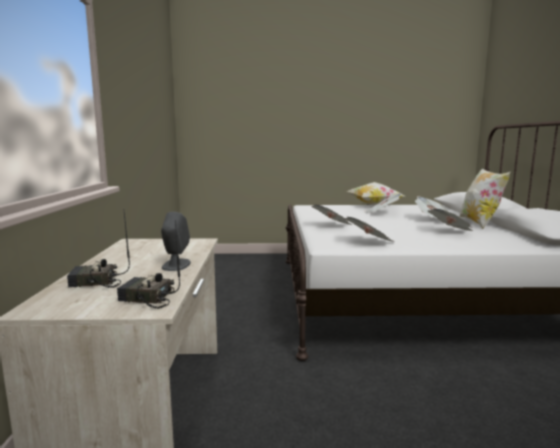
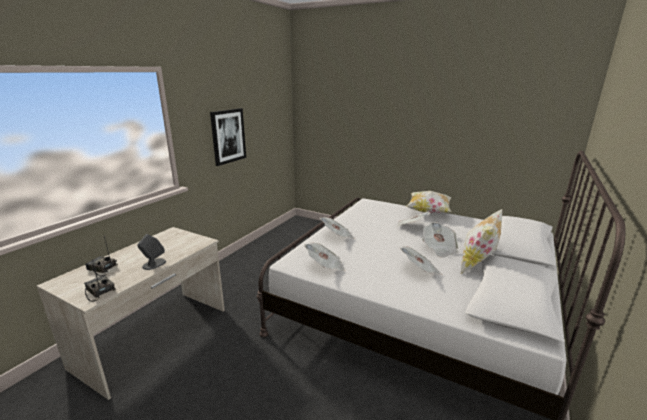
camera: 30 degrees right, 10 degrees up
none -> picture [210,108,246,166]

